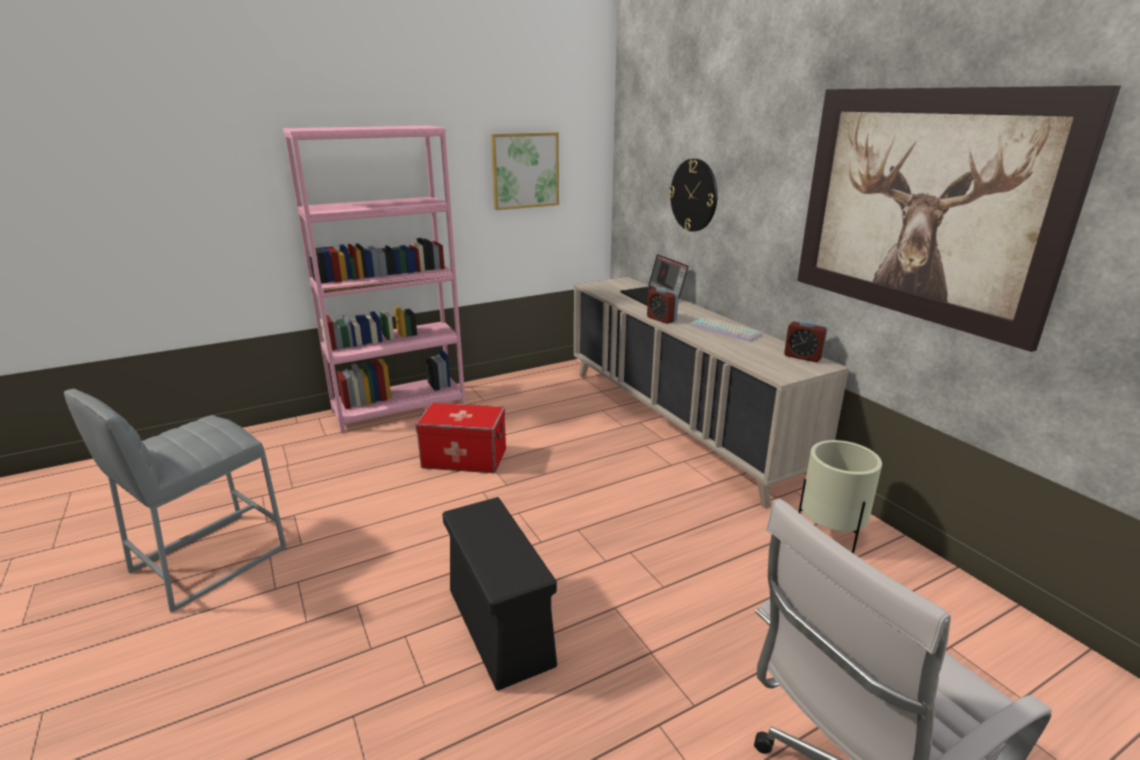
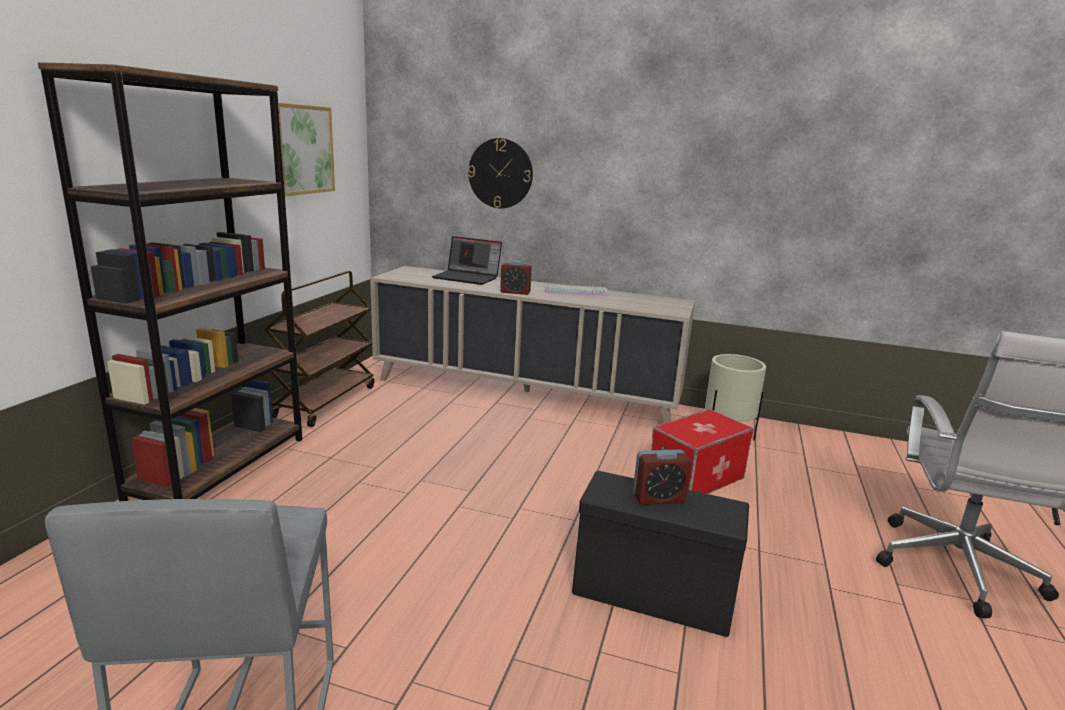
camera: 45 degrees left, 5 degrees down
pink bookcase [283,126,465,433] -> brown bookcase [38,62,303,501]
storage box [415,402,506,473] -> storage box moved to [651,409,754,494]
alarm clock [784,320,828,362] -> alarm clock moved to [633,450,692,505]
picture [797,85,1121,352] -> none
none -> brown cart [264,271,375,427]

